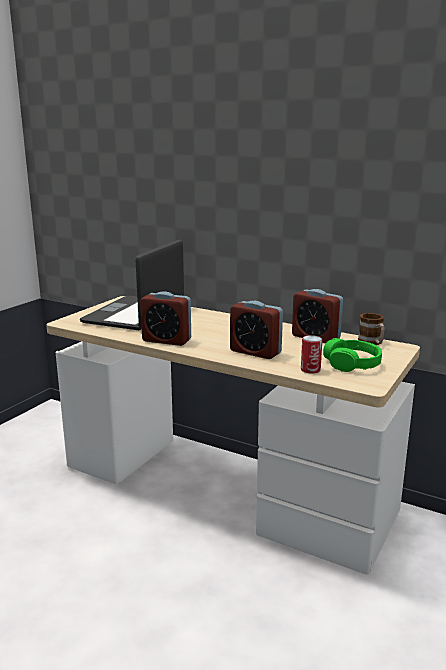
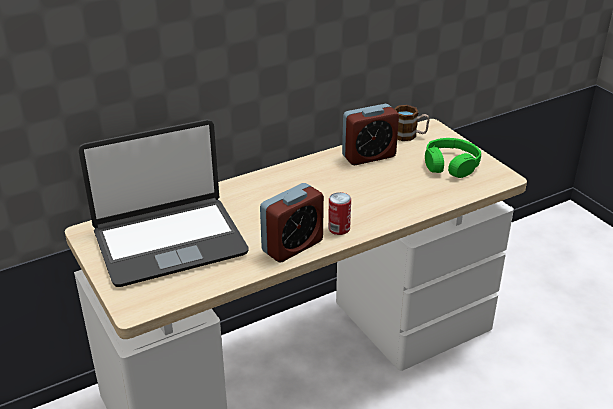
camera: 60 degrees left, 15 degrees up
laptop [80,240,184,331] -> laptop turned 75 degrees counterclockwise [79,120,249,287]
alarm clock [230,301,283,359] -> none
can [301,335,322,373] -> can moved to [328,192,351,235]

